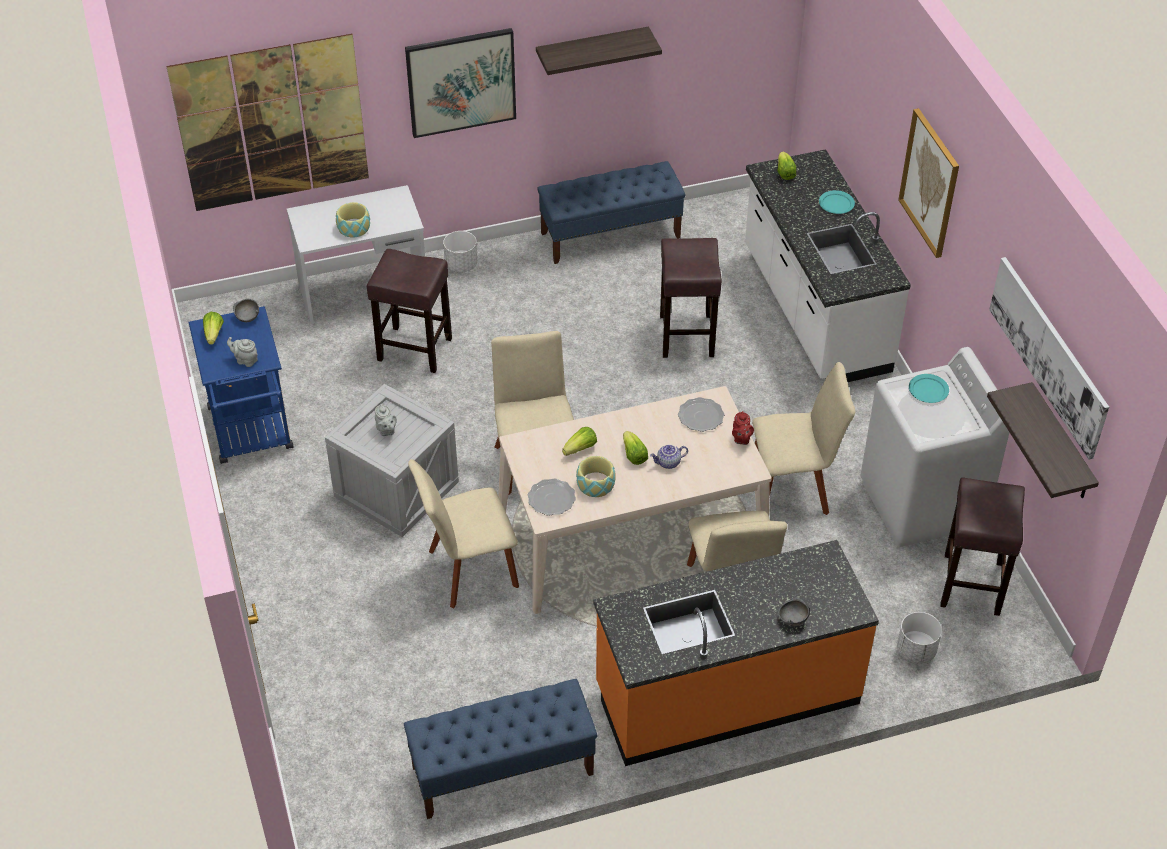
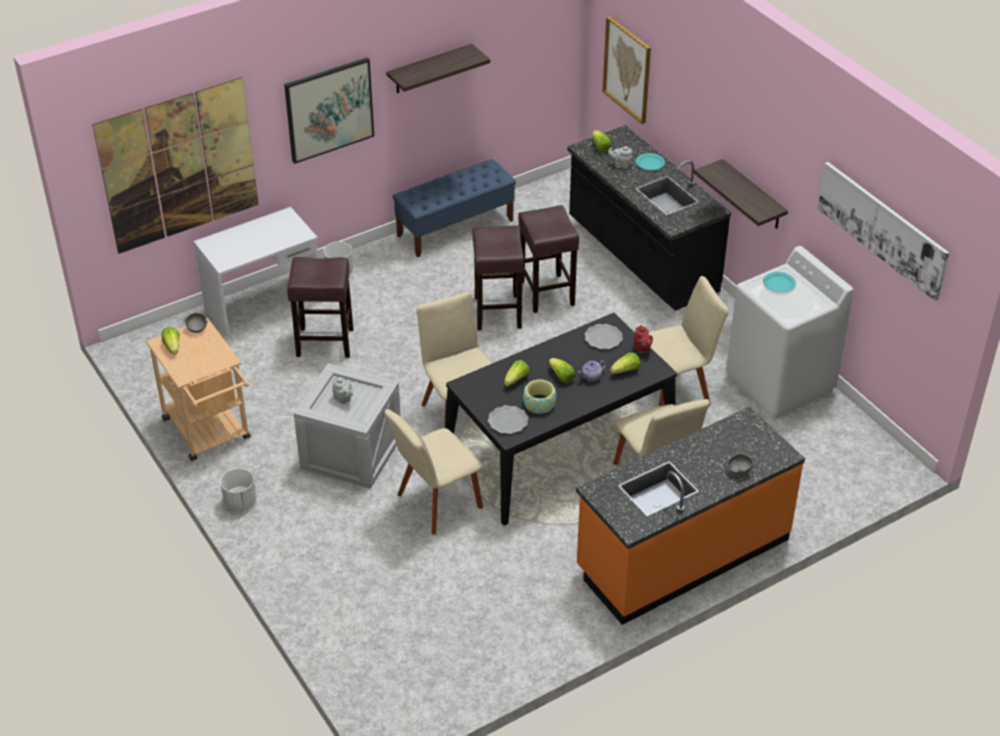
camera: 15 degrees left, 5 degrees down
blue cart [189,306,294,464] -> beige cart [146,318,251,461]
grey teapot [227,337,258,367] -> grey teapot moved to [608,146,633,169]
bowl [336,202,370,238] -> none
blue bench [404,679,597,819] -> none
beige dining table [498,386,772,614] -> black dining table [445,313,677,526]
white counter [745,149,911,382] -> black counter [567,125,731,311]
white planter [897,612,942,663] -> white planter moved to [220,468,256,511]
picture [898,108,959,258] -> picture moved to [603,16,651,124]
brown stool [940,478,1025,616] -> brown stool moved to [472,225,524,330]
shelf [987,382,1099,498] -> shelf moved to [694,159,788,229]
none -> lettuce [610,353,640,374]

